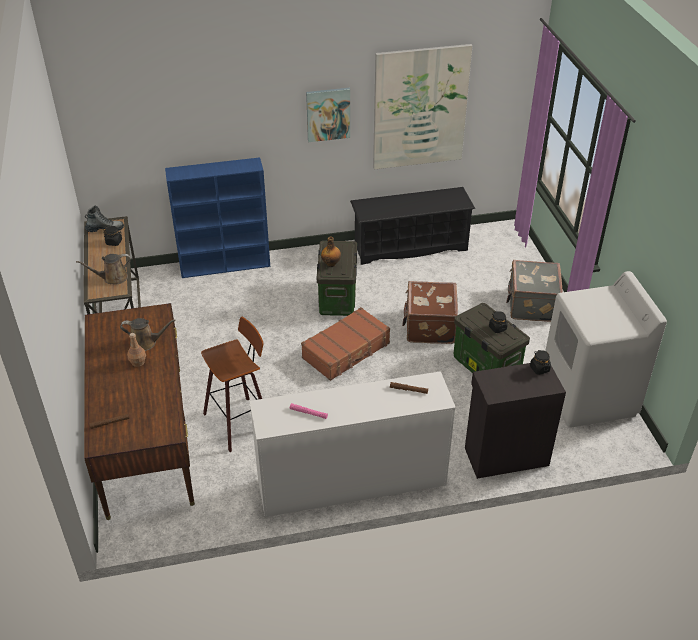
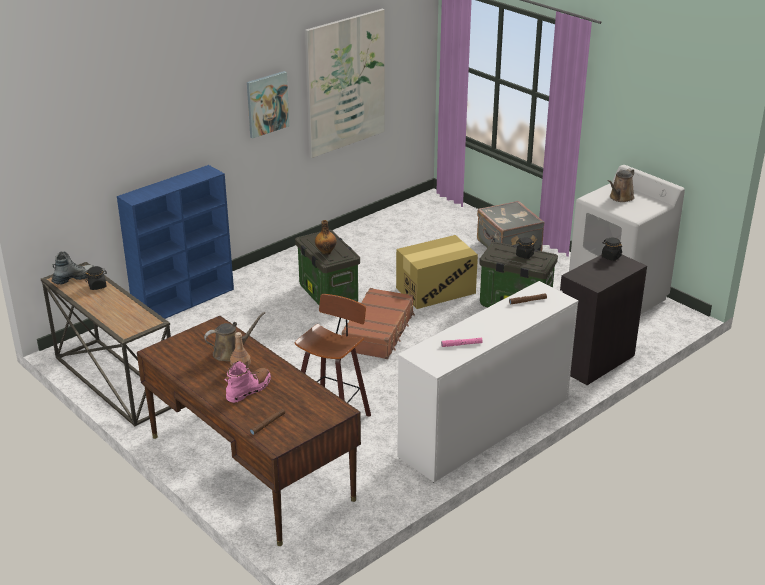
camera: 30 degrees left, 10 degrees down
brown watering can [76,254,131,284] -> brown watering can moved to [608,169,635,202]
black shoe rack [350,187,475,265] -> none
brown suitcase [402,281,458,344] -> cardboard box [396,235,478,309]
none -> pink boot [224,361,271,403]

